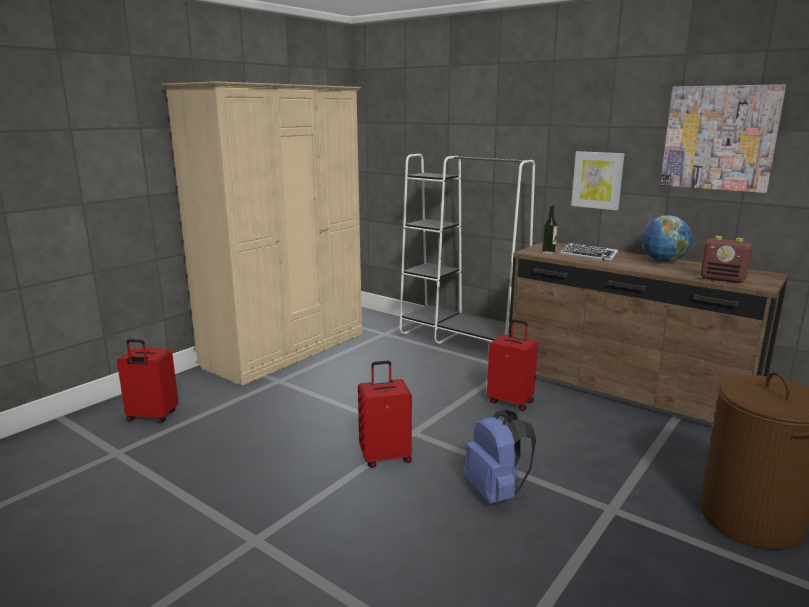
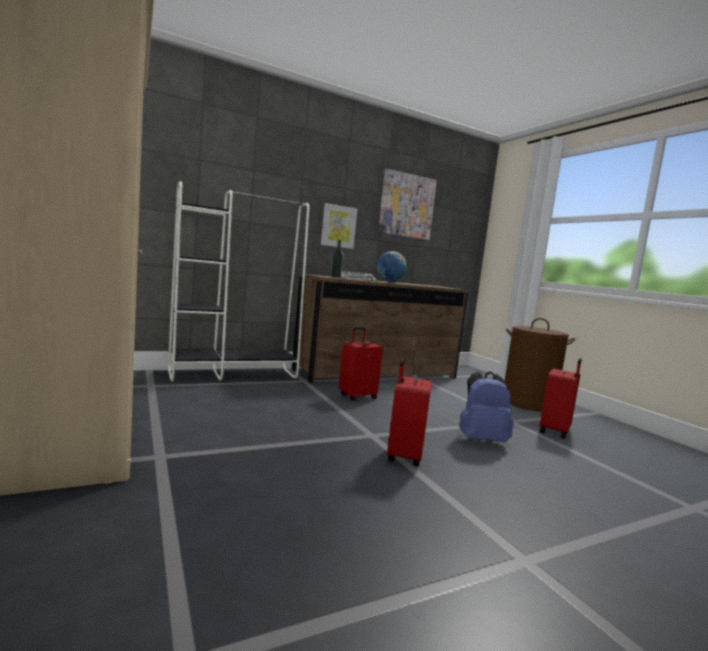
camera: 65 degrees left, 10 degrees down
red suitcase [117,339,178,423] -> red suitcase moved to [540,358,582,439]
radio [700,236,752,283] -> none

